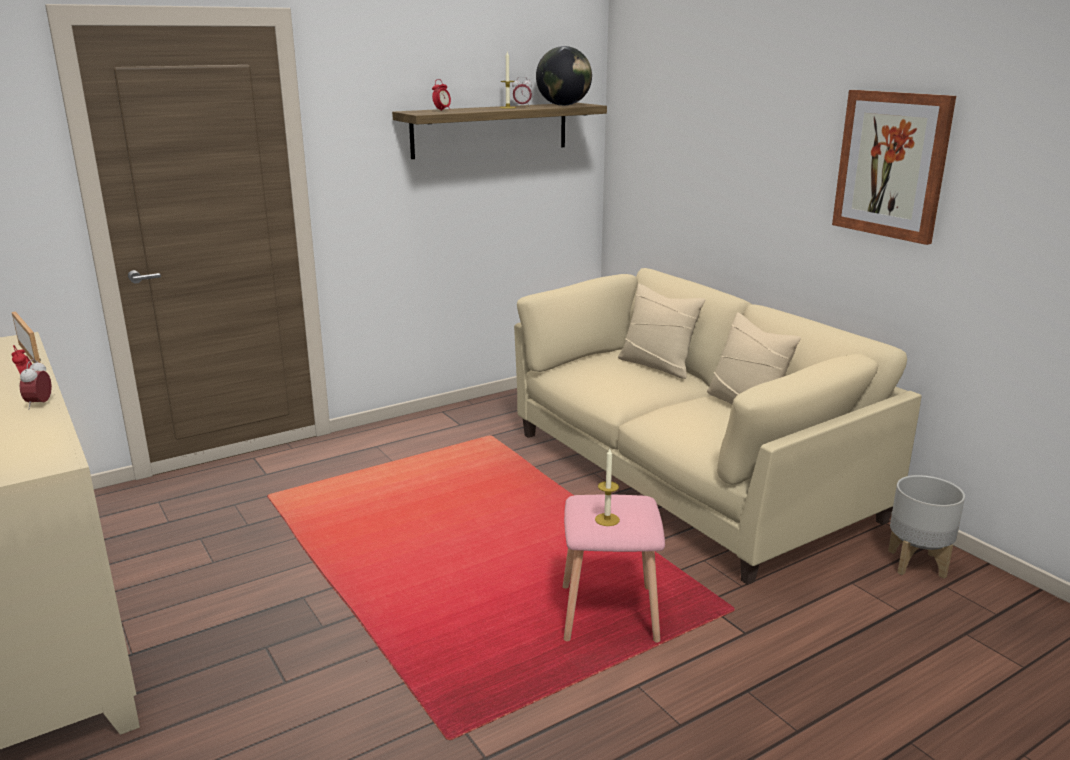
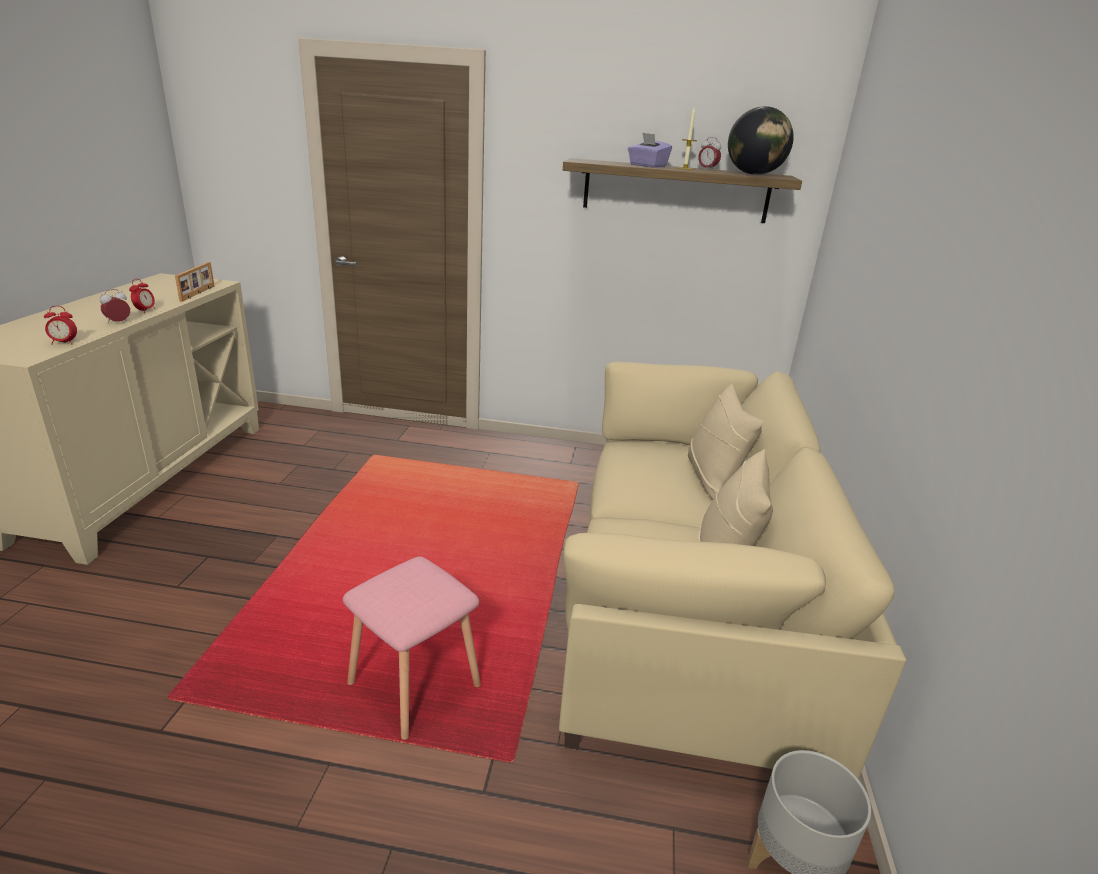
camera: 40 degrees right, 5 degrees up
alarm clock [432,79,451,111] -> alarm clock moved to [44,306,77,345]
candle [595,449,620,526] -> none
picture [832,90,956,245] -> none
none -> purple tissue box [628,132,672,167]

